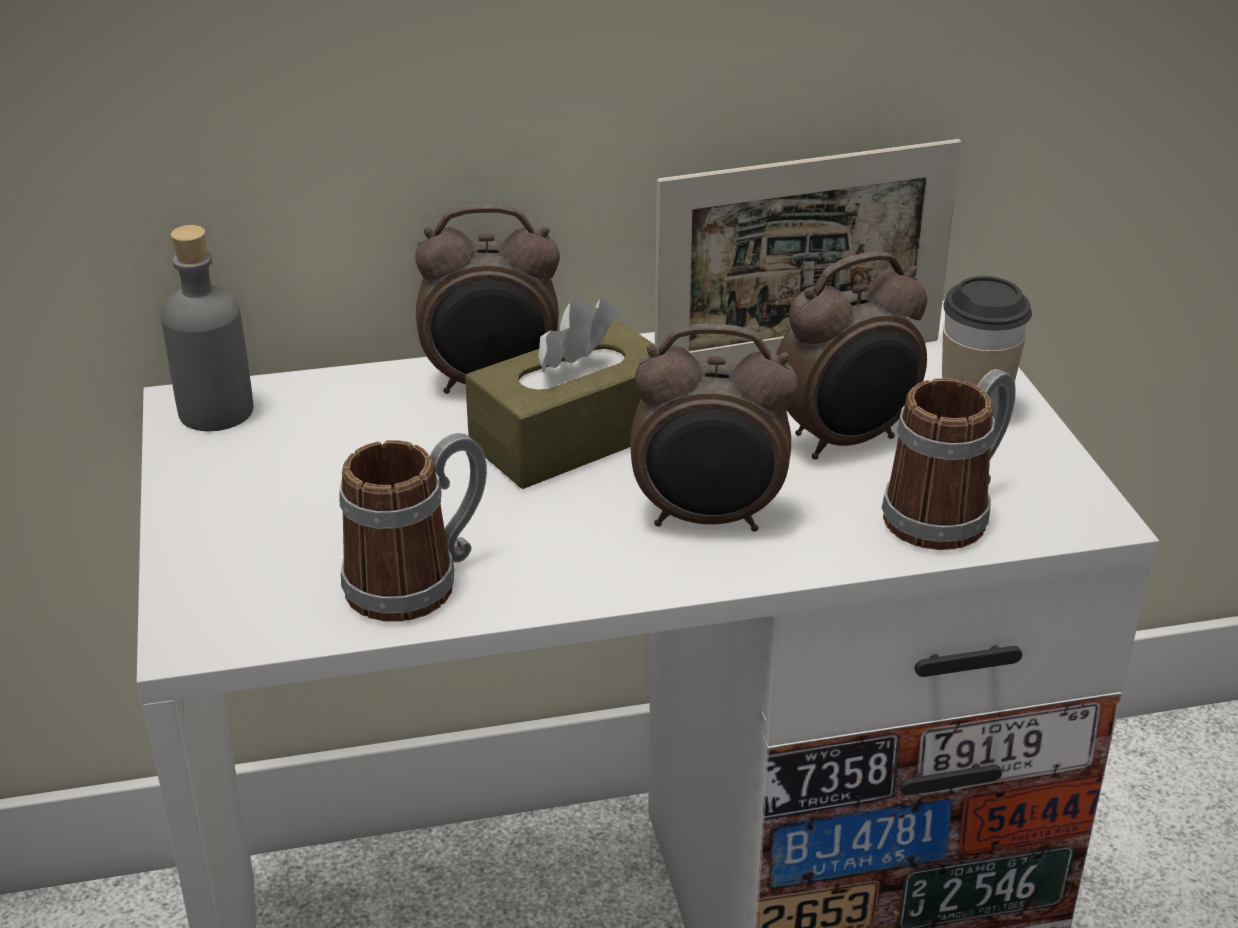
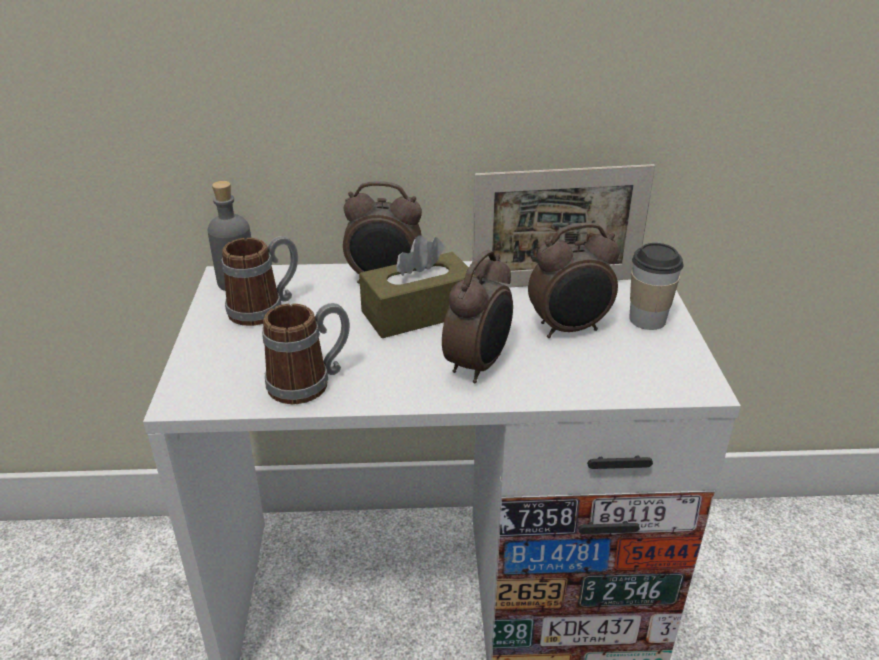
camera: 10 degrees right, 0 degrees up
alarm clock [630,324,798,532] -> alarm clock turned 75 degrees counterclockwise [442,250,513,383]
mug [882,369,1016,550] -> mug moved to [221,236,298,326]

